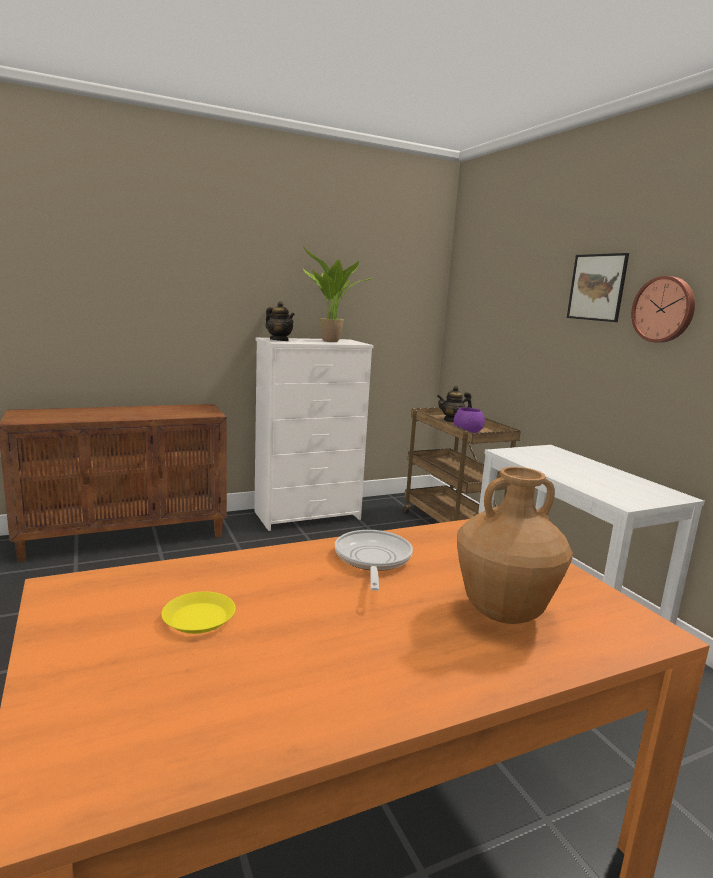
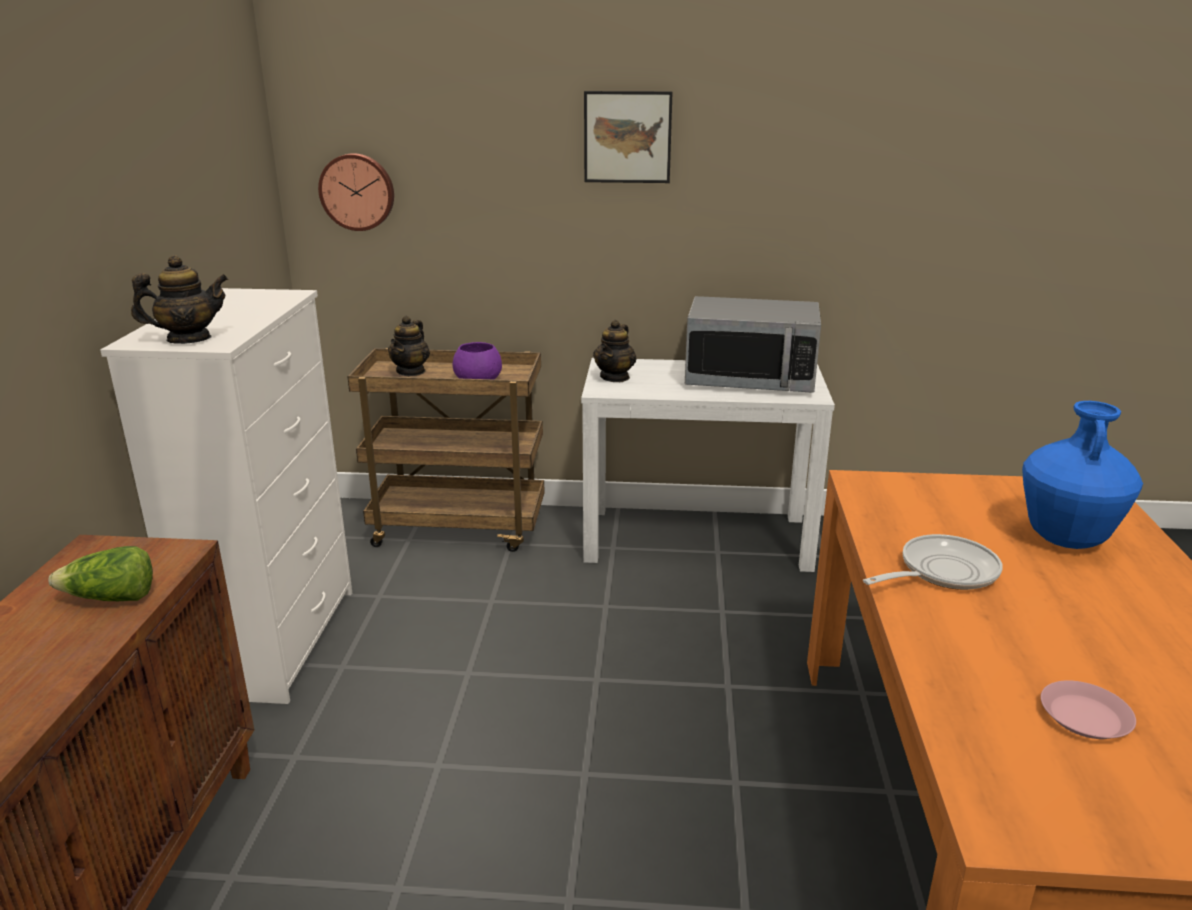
camera: 60 degrees left, 10 degrees up
yellow plate [161,592,236,634] -> pink plate [1041,680,1136,739]
potted plant [303,246,374,342] -> none
frying pan [335,530,413,591] -> frying pan turned 120 degrees clockwise [863,534,1002,590]
brown vase [457,467,573,624] -> blue vase [1022,401,1143,549]
wall clock [631,276,695,343] -> wall clock moved to [318,153,394,231]
none -> lettuce [48,546,153,601]
none -> teapot [593,320,636,382]
none -> microwave [685,296,821,393]

